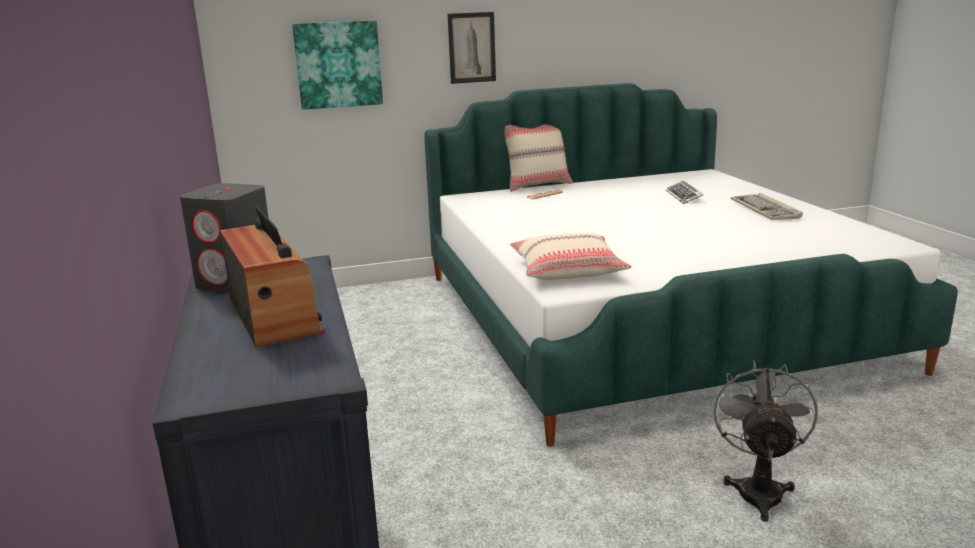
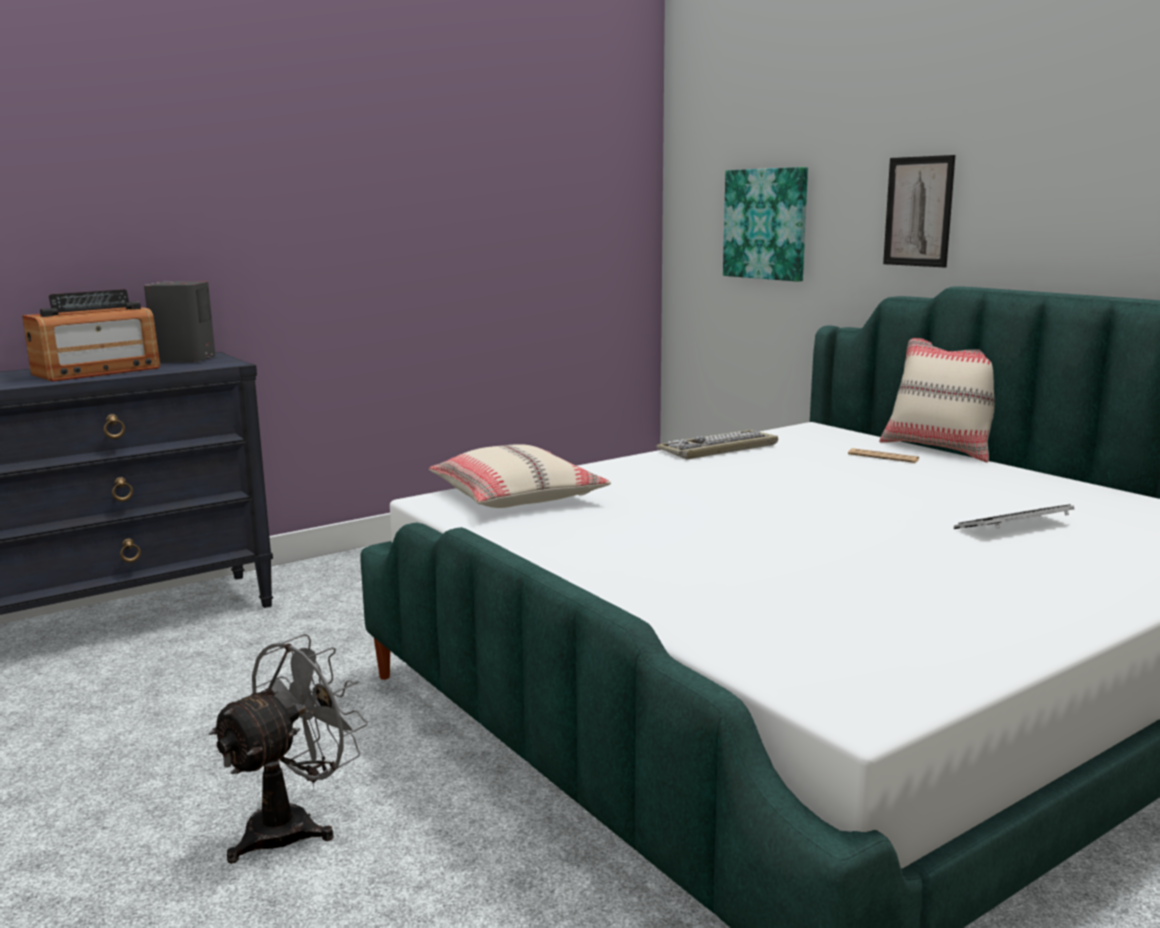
camera: 70 degrees right, 5 degrees down
grey fan [714,361,818,522] -> grey fan turned 45 degrees counterclockwise [208,634,368,864]
keyboard [731,193,803,220] -> keyboard moved to [656,430,778,460]

